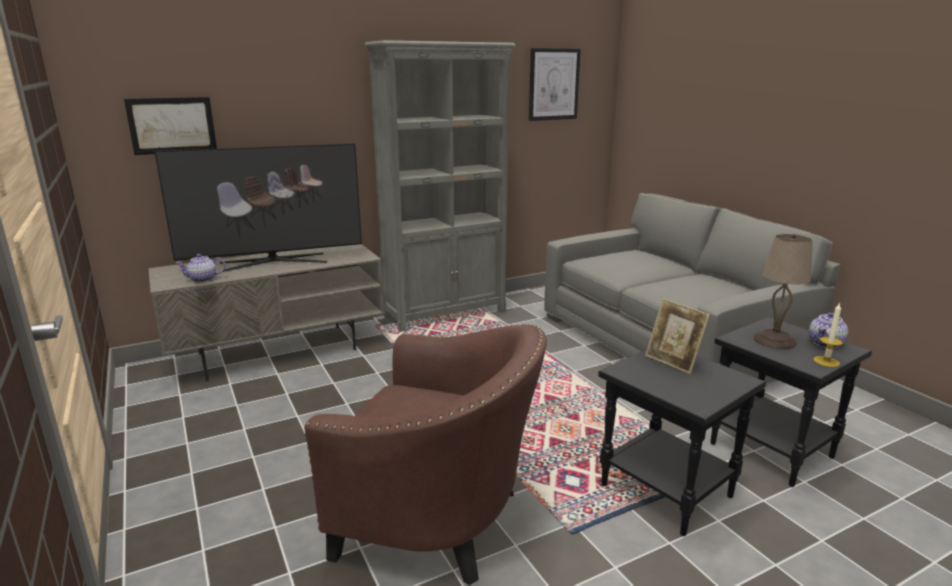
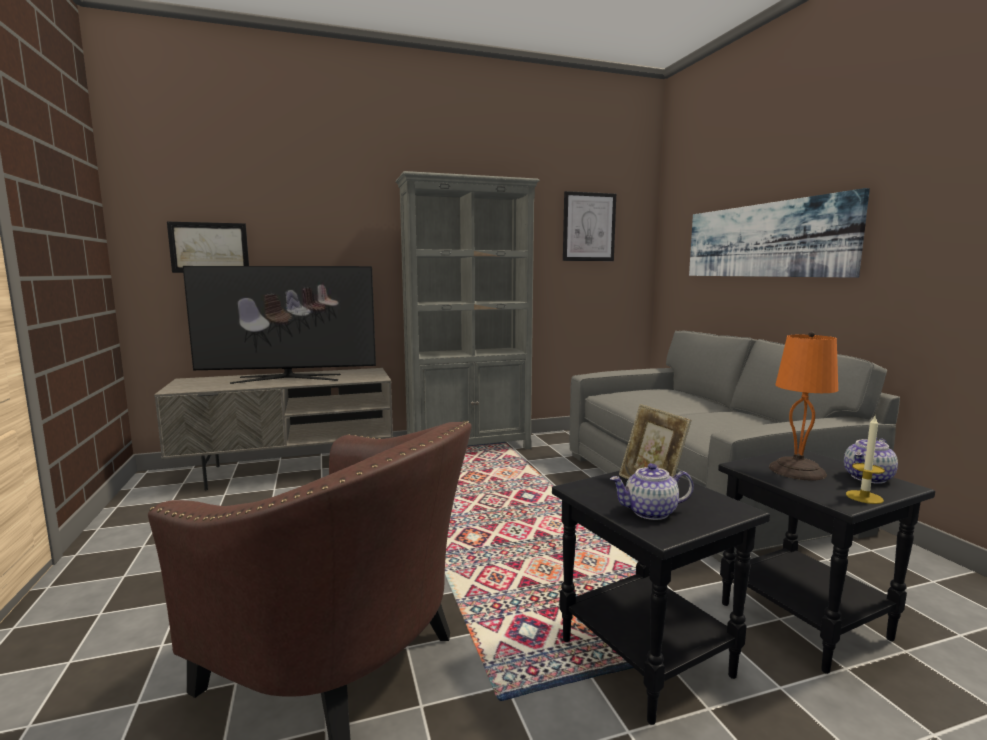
camera: 10 degrees right, 10 degrees down
teapot [176,254,225,282] -> teapot moved to [610,463,694,520]
beige table lamp [753,234,813,349] -> orange table lamp [769,332,838,480]
none -> picture [689,188,870,278]

